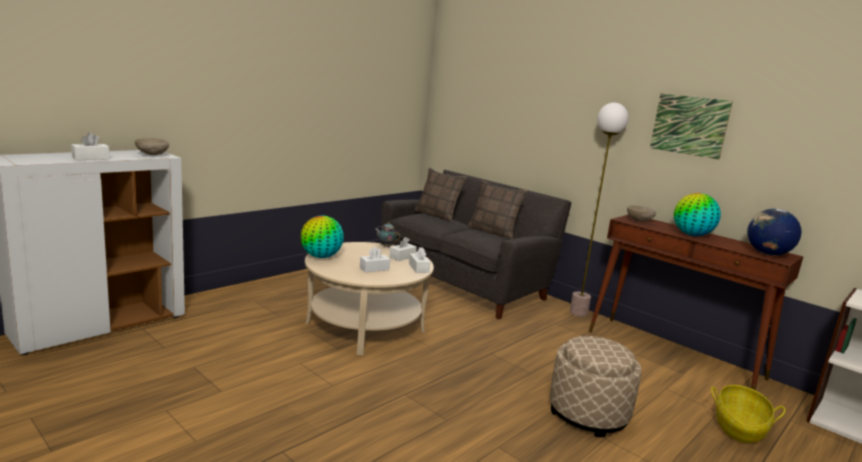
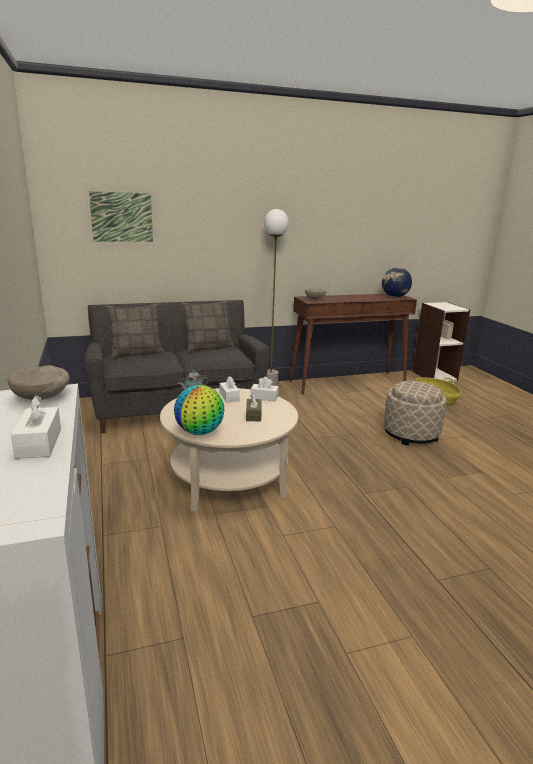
camera: 60 degrees left, 5 degrees up
white tissue box [360,247,390,272] -> brown tissue box [246,393,262,421]
picture [650,93,733,160] -> picture moved to [89,191,153,242]
globe [674,193,721,236] -> none

